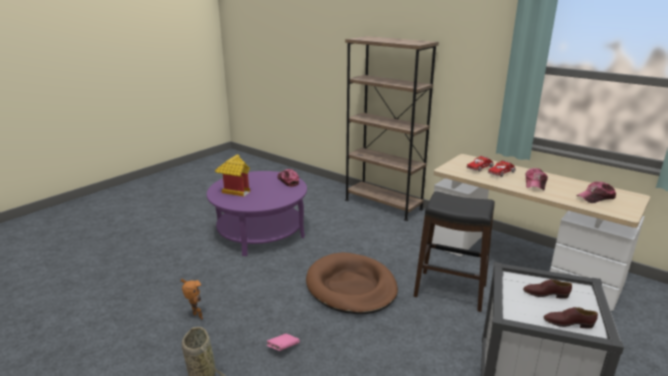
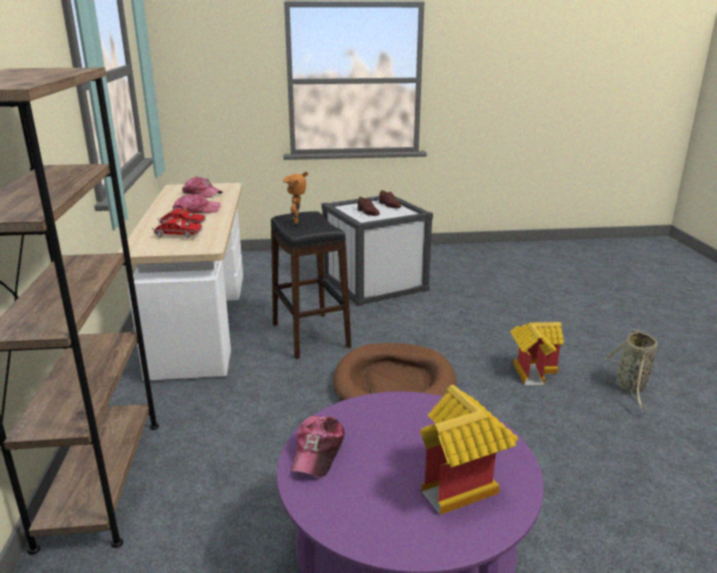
camera: 135 degrees left, 0 degrees up
toy robot [180,279,203,320] -> toy robot moved to [283,172,308,224]
pink book [267,334,300,351] -> toy house [510,322,564,385]

